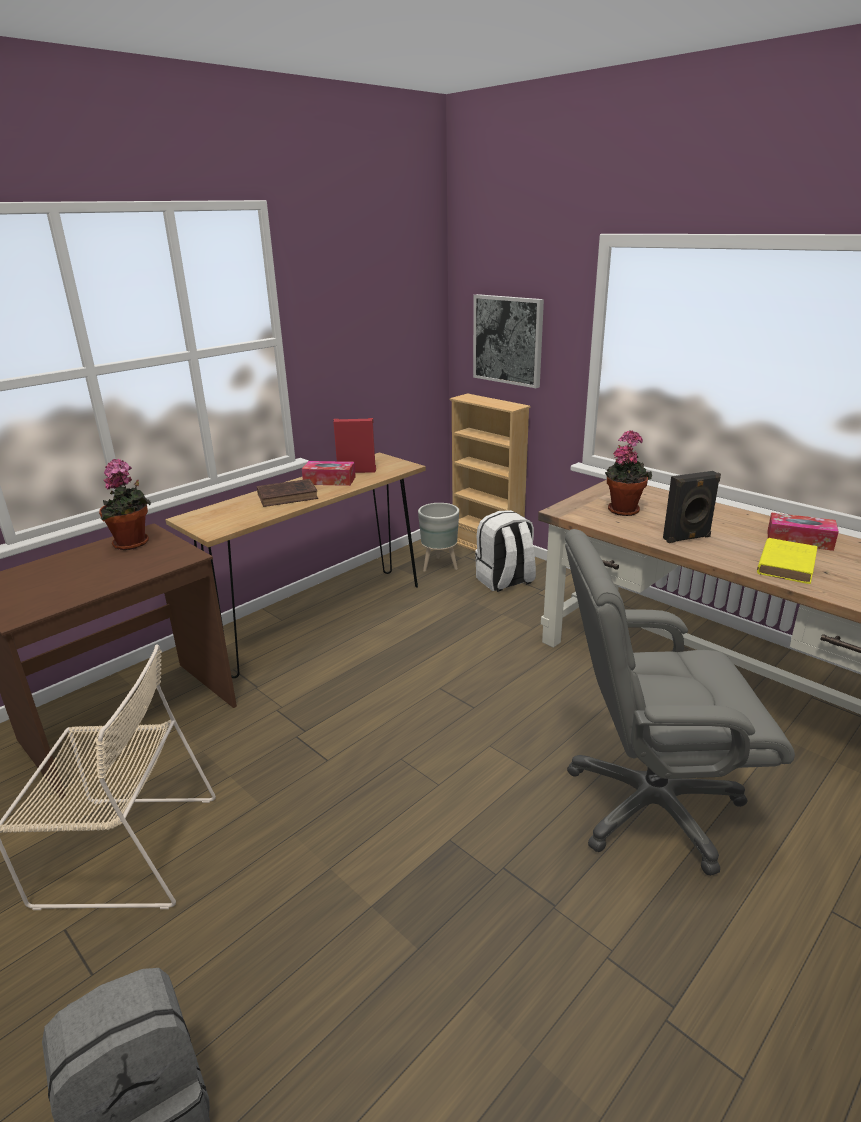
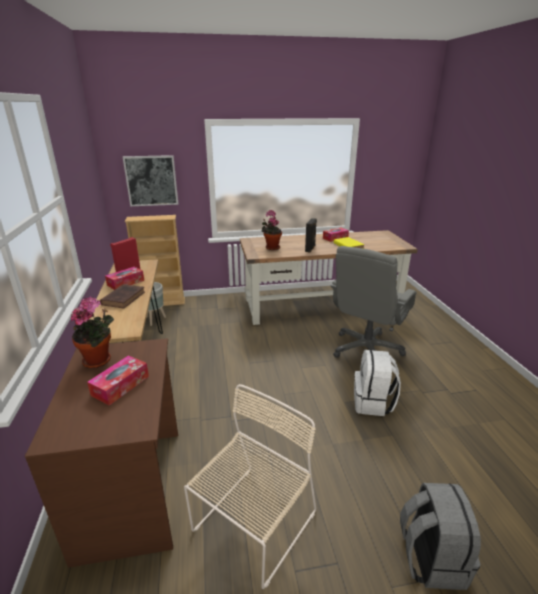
camera: 55 degrees left, 0 degrees up
white backpack [475,510,536,592] -> white backpack moved to [354,350,401,416]
none -> tissue box [87,355,149,406]

